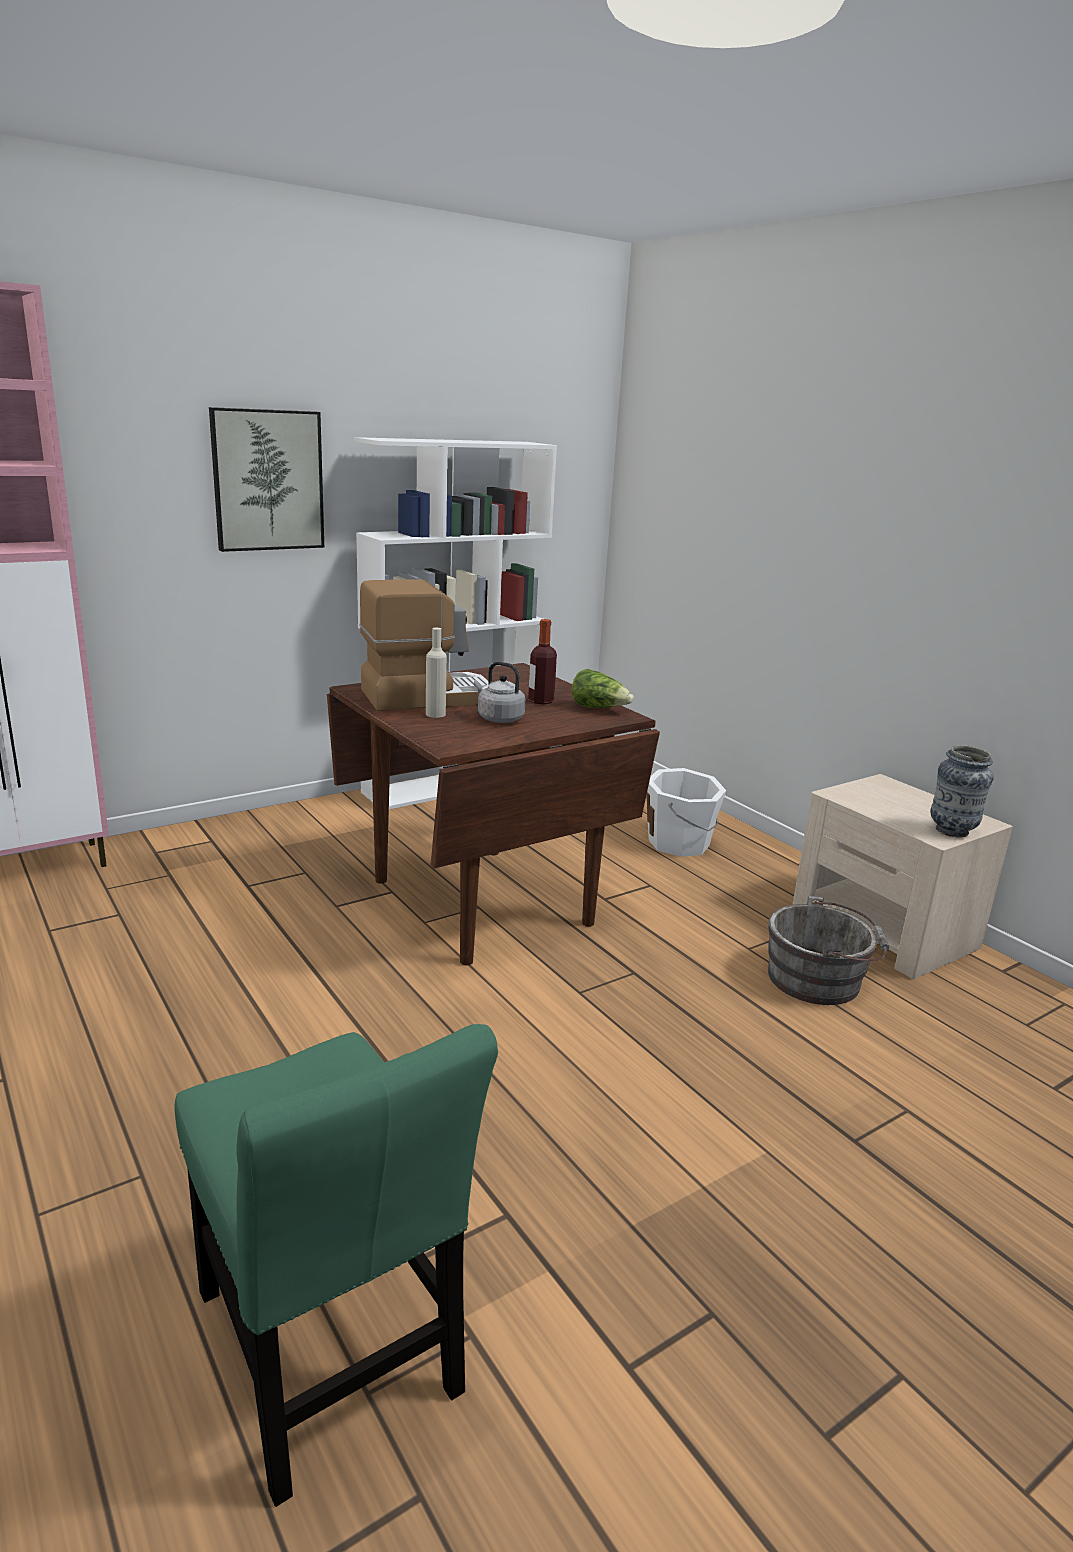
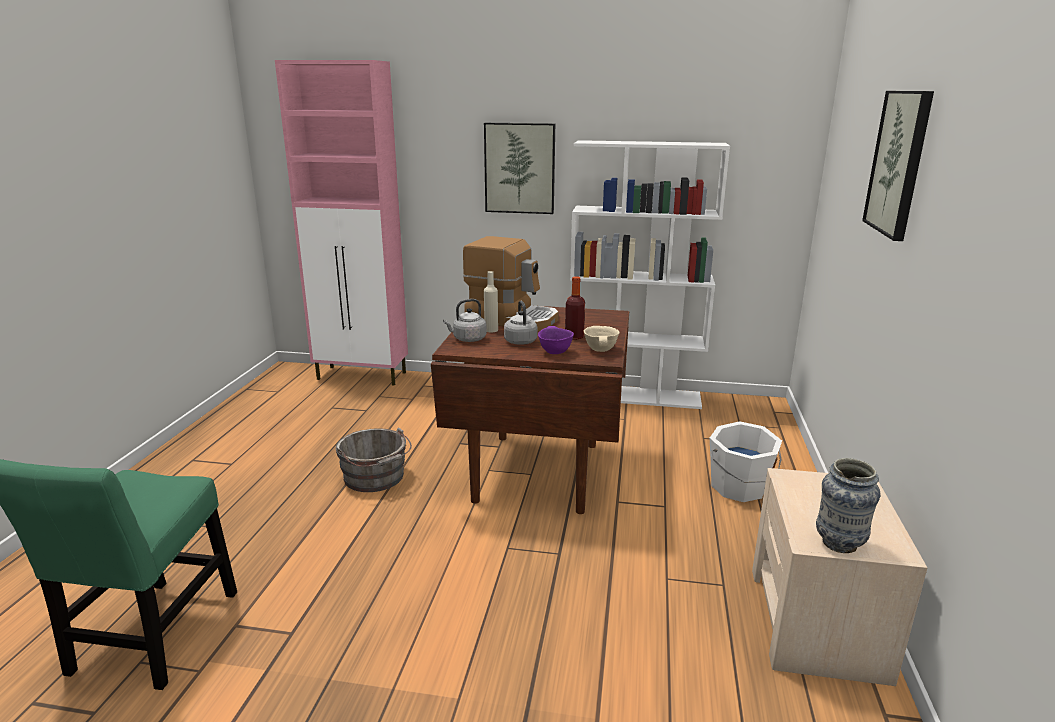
camera: 45 degrees right, 0 degrees up
lettuce [571,669,634,708] -> beige bowl [584,326,620,352]
grey bucket [768,896,889,1005] -> grey bucket moved to [336,427,412,492]
none -> grey kettle [443,299,487,342]
none -> purple bowl [538,326,574,354]
none -> picture [862,91,934,241]

